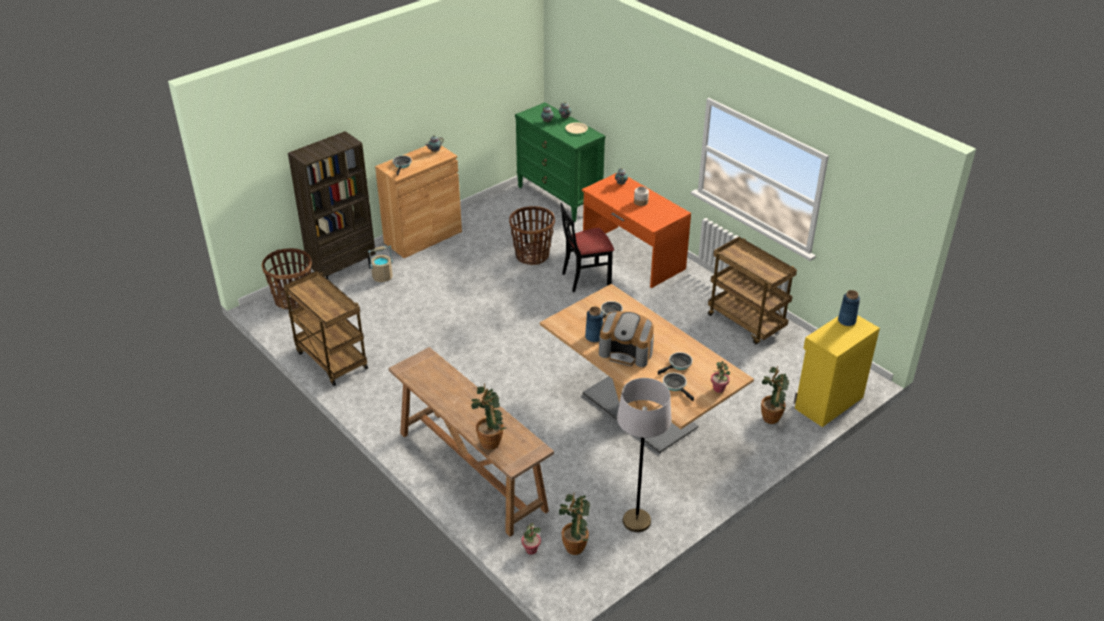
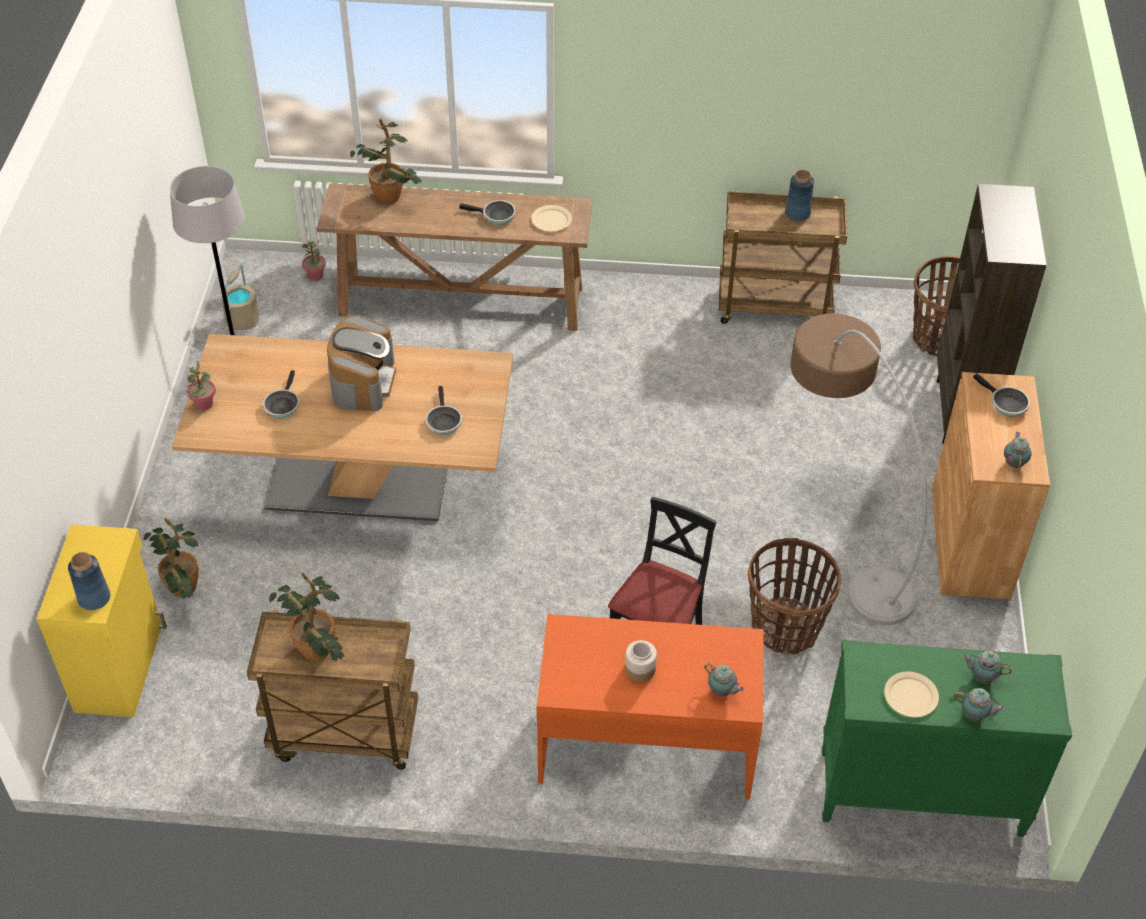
camera: 135 degrees right, 10 degrees up
beige bucket [368,245,393,282] -> beige bucket moved to [221,264,259,330]
potted plant [559,492,590,555] -> potted plant moved to [269,572,345,661]
blue vase [585,307,603,342] -> blue vase moved to [785,170,814,221]
coffee machine [599,311,654,367] -> coffee machine turned 120 degrees clockwise [327,315,396,412]
frying pan [663,373,694,401] -> frying pan moved to [459,200,516,225]
none -> beige plate [531,205,572,231]
none -> floor lamp [790,313,927,625]

